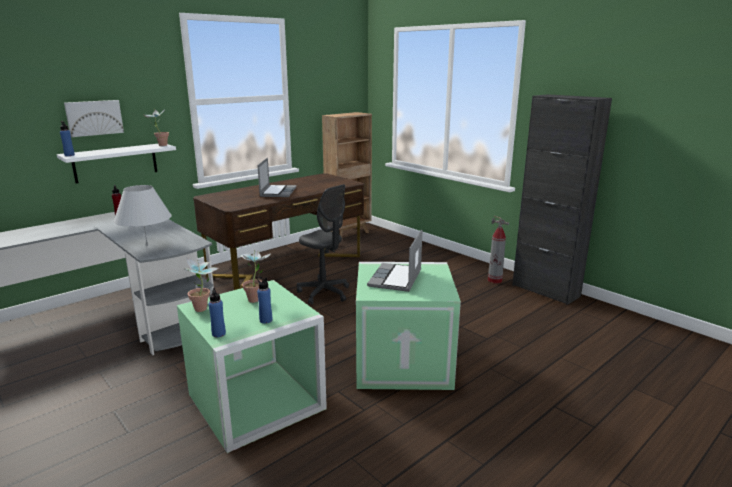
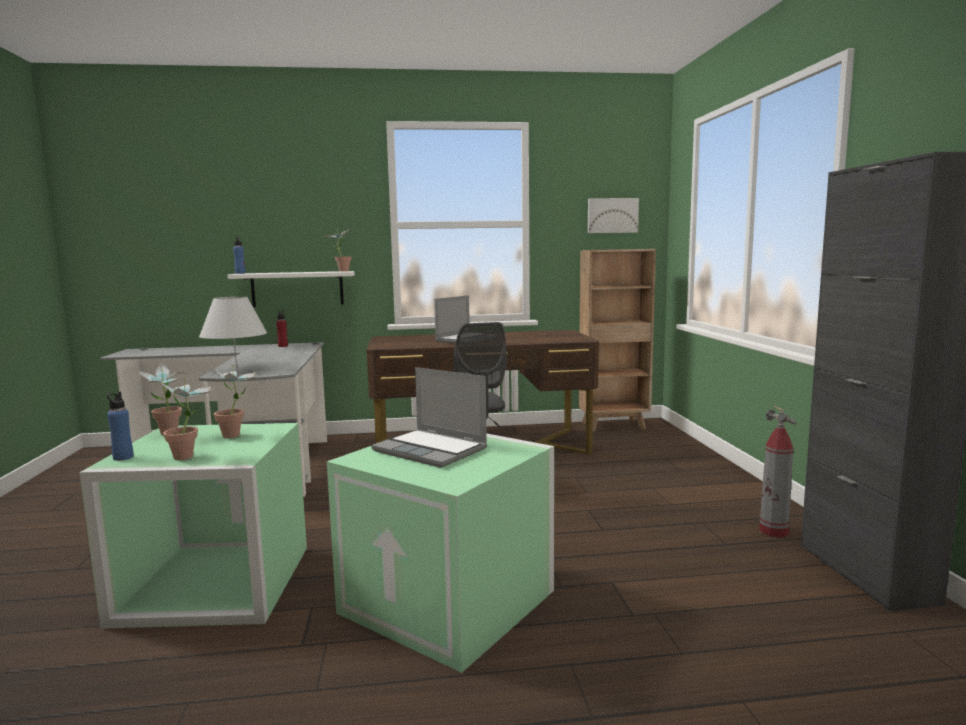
camera: 35 degrees right, 10 degrees down
picture [64,100,124,137] -> picture moved to [588,198,639,233]
blue bottle [256,276,272,323] -> potted plant [158,378,213,461]
laptop [367,229,422,292] -> laptop turned 105 degrees counterclockwise [371,367,487,468]

